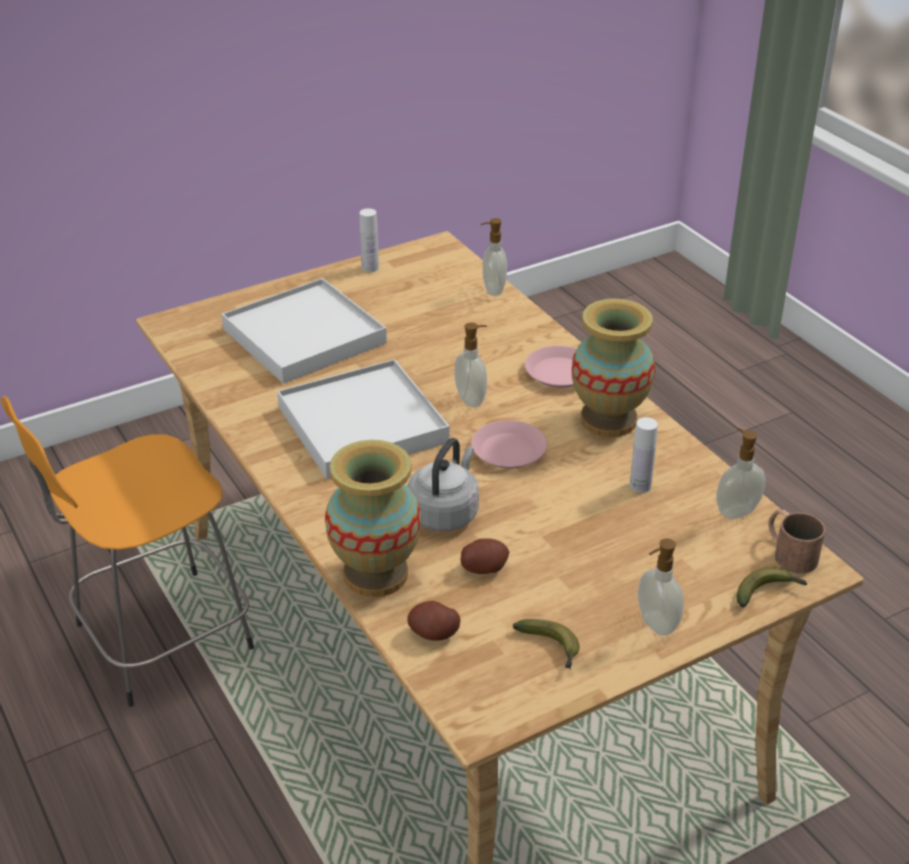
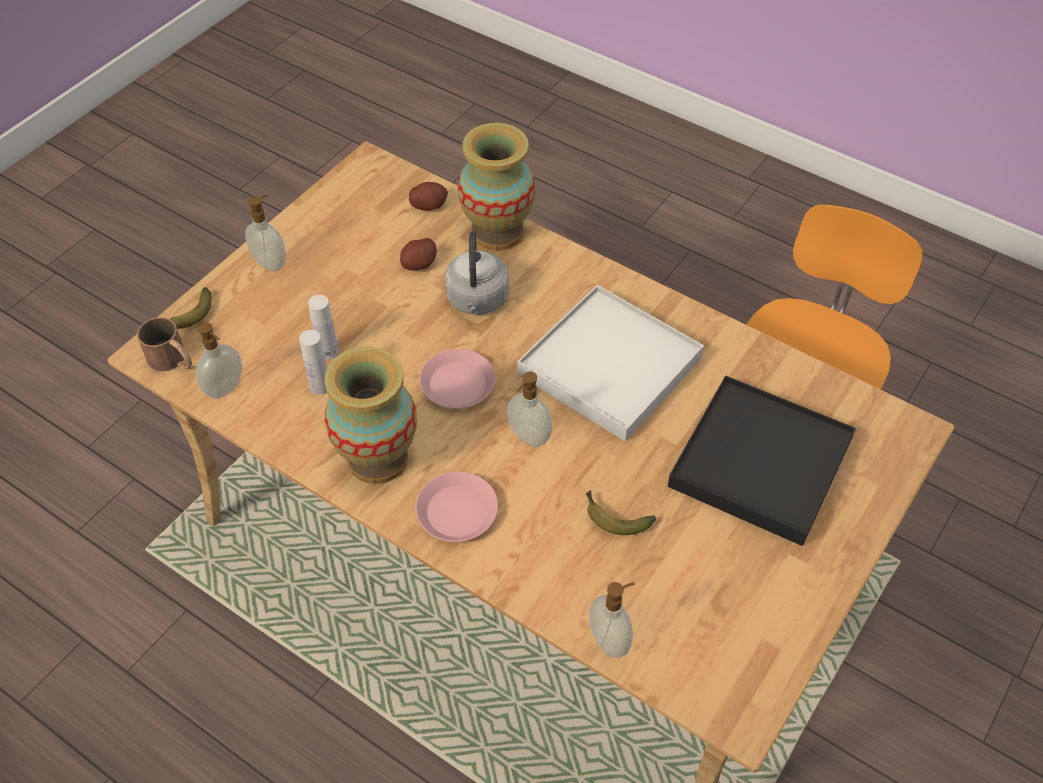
camera: 155 degrees right, 15 degrees up
white tray [222,278,387,384] -> black tray [668,375,856,546]
white bottle [360,208,379,272] -> white bottle moved to [308,295,339,360]
banana [513,619,580,669] -> banana moved to [586,490,656,535]

